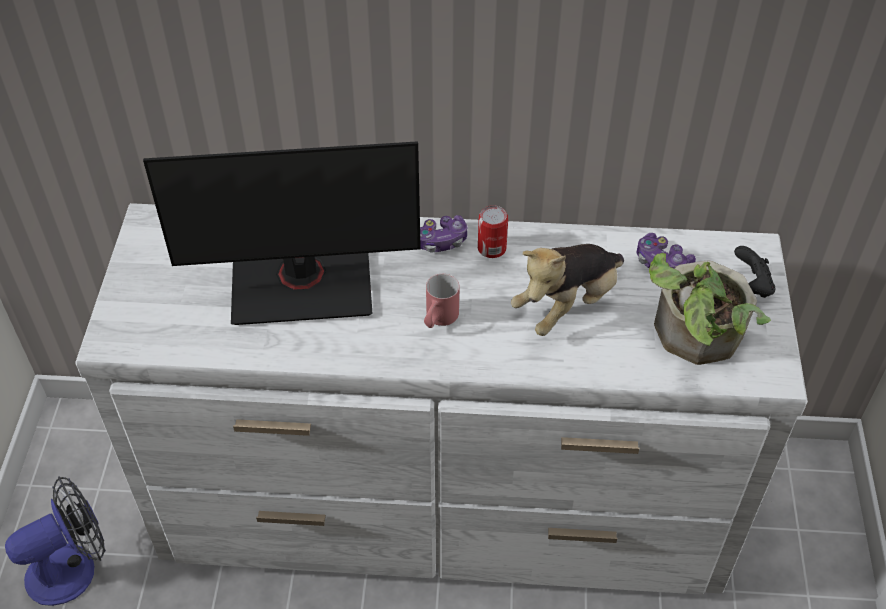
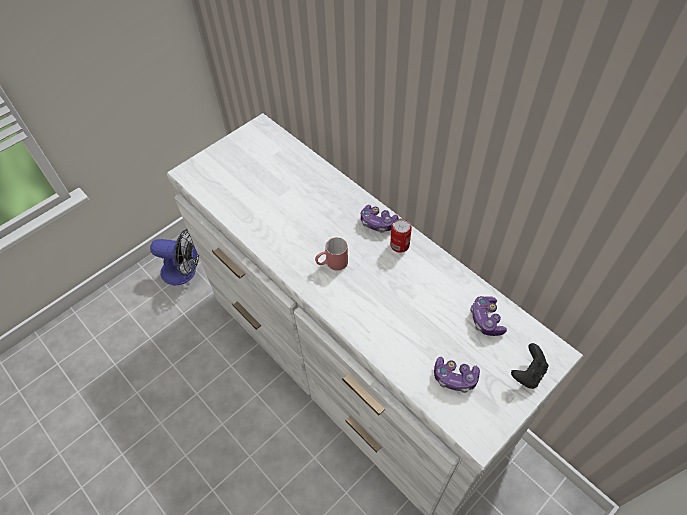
camera: 45 degrees right, 5 degrees up
monitor [143,141,421,325] -> none
plush toy [511,244,624,336] -> none
potted plant [649,253,771,365] -> game controller [434,357,480,393]

